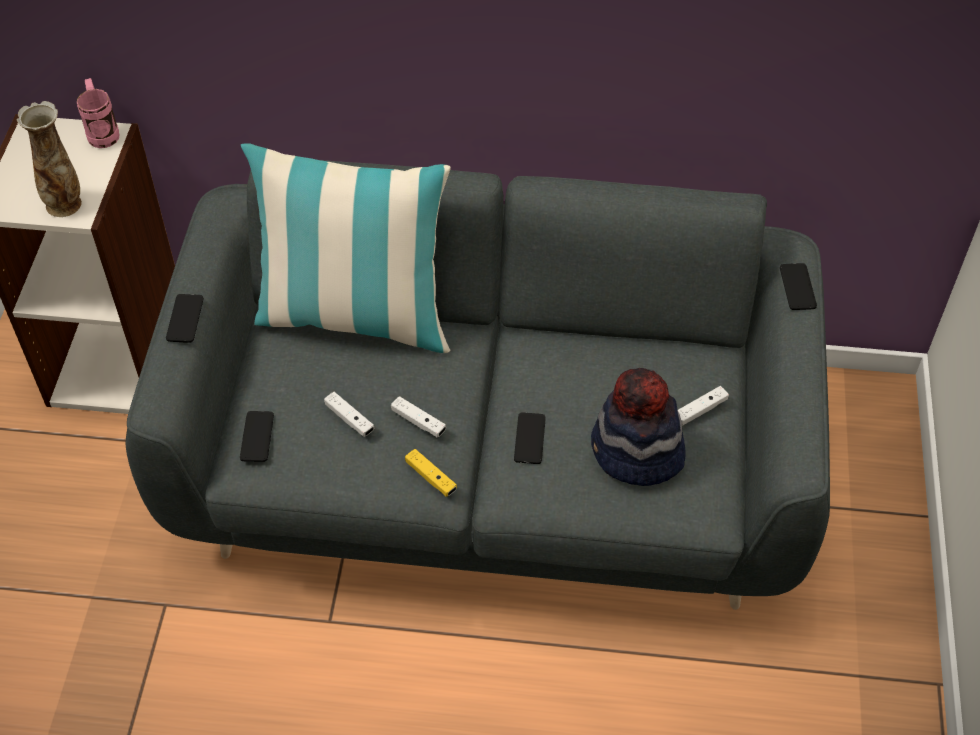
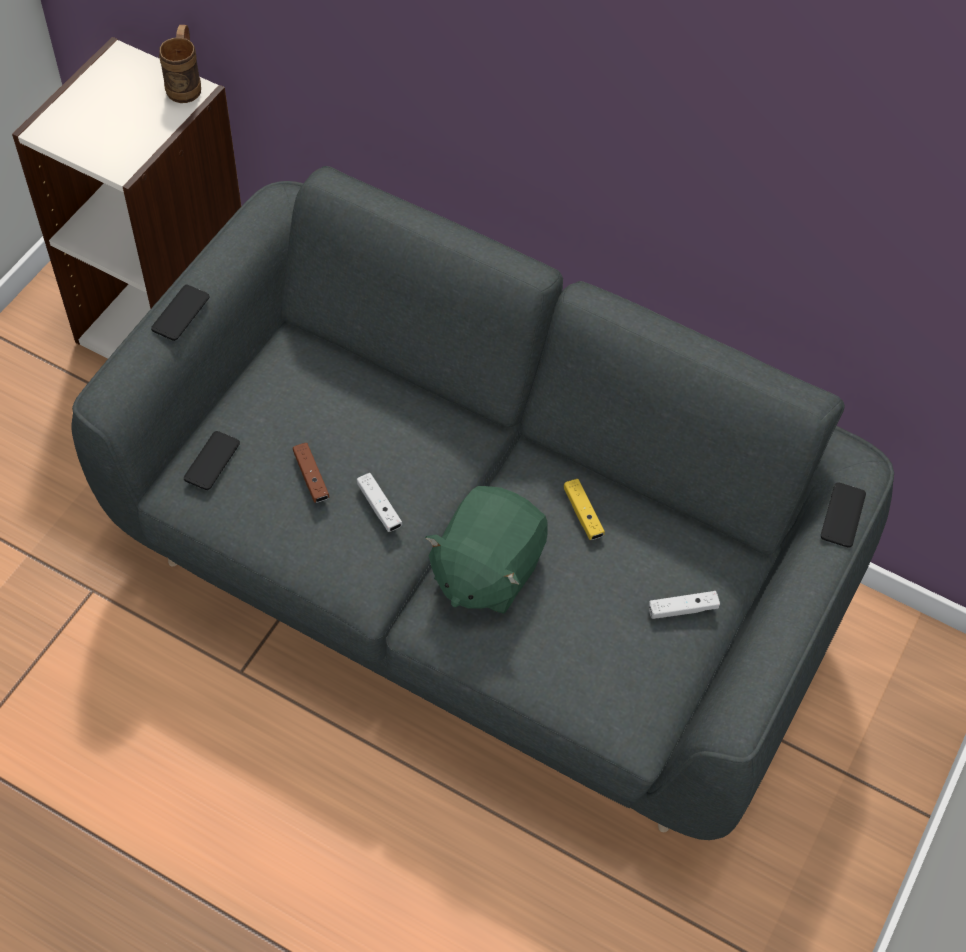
camera: 20 degrees right, 5 degrees up
vase [17,101,82,217] -> none
pink mug [77,78,119,148] -> brown mug [159,25,201,103]
pillow [241,143,451,353] -> none
white game controller [324,392,375,437] -> brown game controller [293,443,330,503]
yellow game controller [405,449,457,497] -> yellow game controller moved to [564,479,605,540]
phone [514,412,546,464] -> green plush toy [425,486,548,614]
hat [591,368,685,486] -> none

